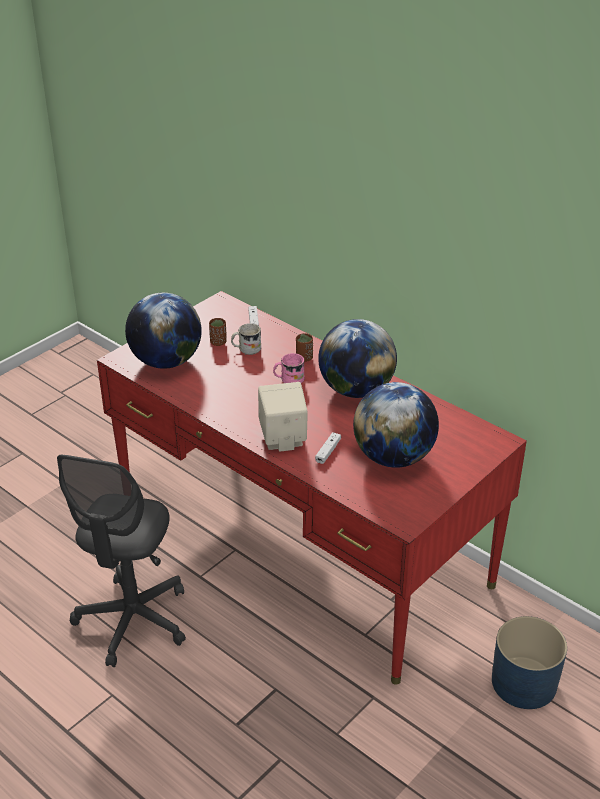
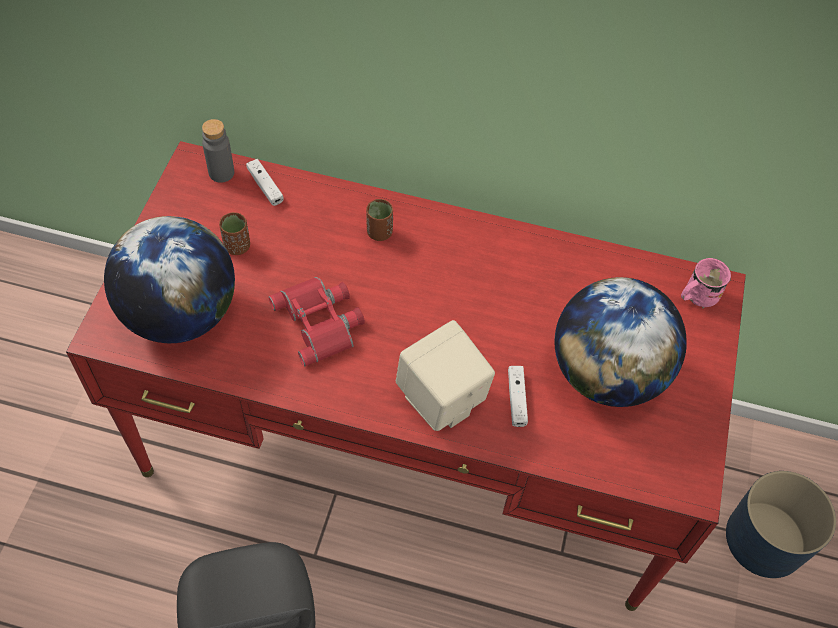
camera: 30 degrees left, 20 degrees up
white mug [231,323,261,355] -> none
pink mug [273,353,304,383] -> pink mug moved to [681,258,731,309]
globe [318,319,397,398] -> none
none -> grey bottle [202,119,234,183]
none -> red binoculars [269,277,365,366]

